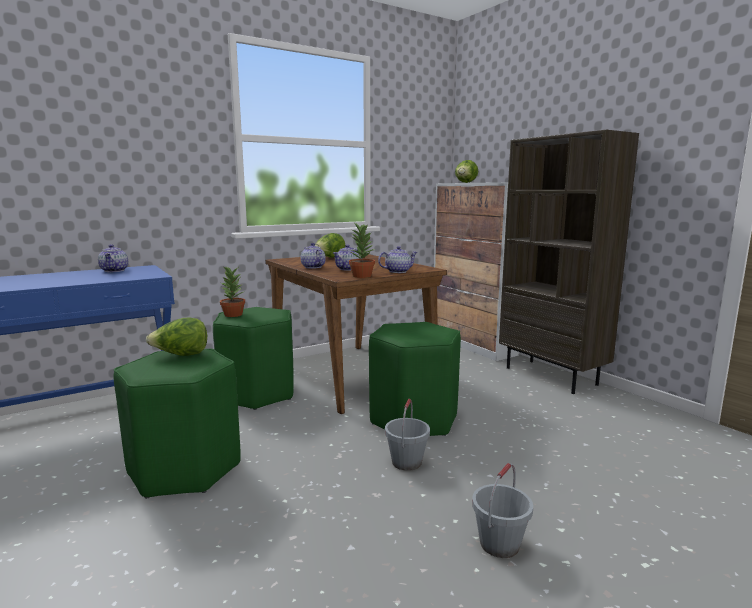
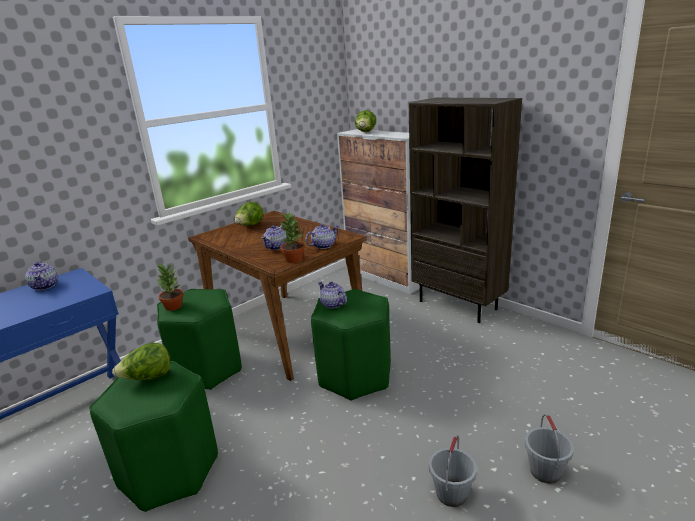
camera: 10 degrees left, 10 degrees up
teapot [301,243,326,269] -> teapot moved to [318,281,347,309]
grey bucket [385,399,430,471] -> grey bucket moved to [525,414,574,484]

